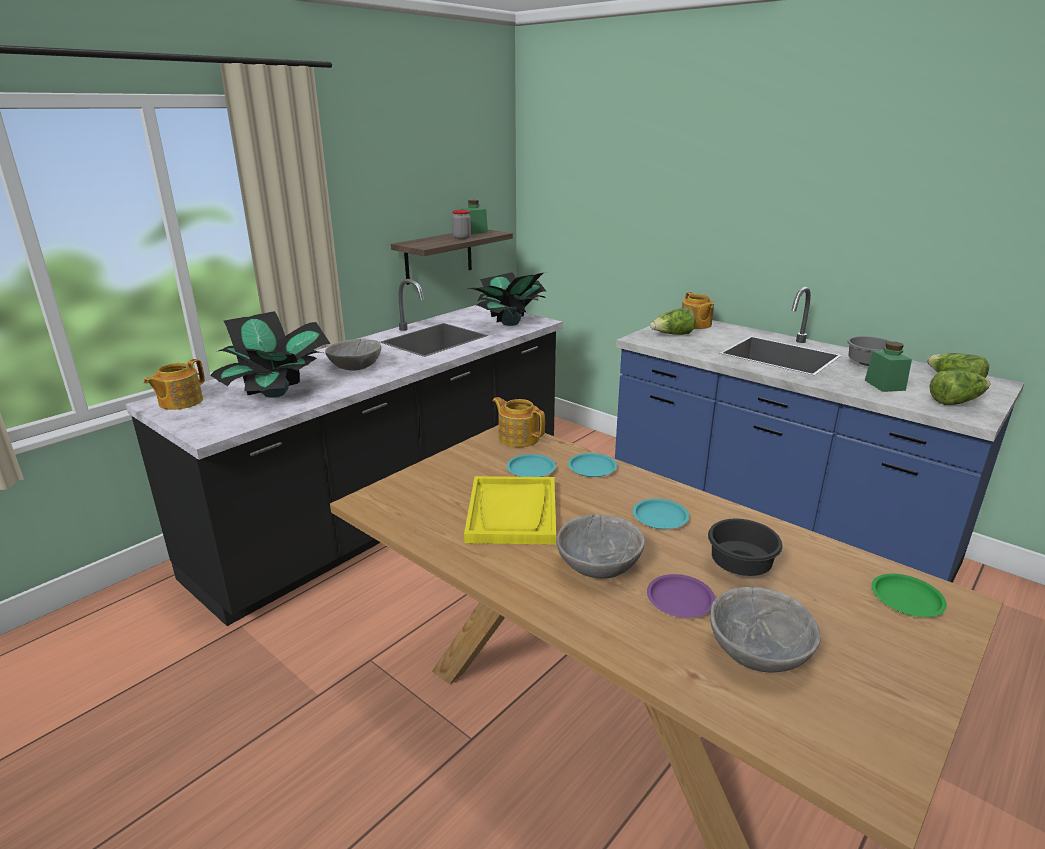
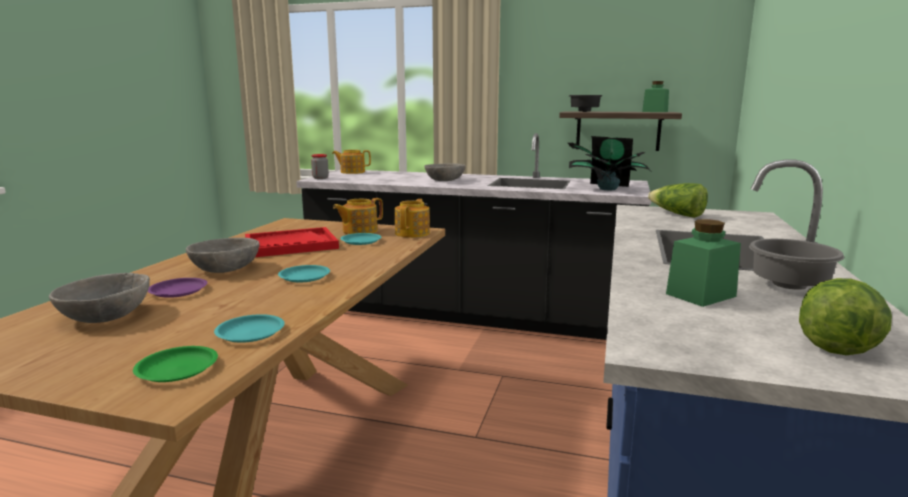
camera: 65 degrees right, 10 degrees down
potted plant [210,311,331,398] -> none
jar [452,210,471,239] -> jar moved to [311,154,329,179]
yellow tray [464,476,556,545] -> red tray [245,227,339,257]
turquoise plate [568,453,617,477] -> turquoise plate moved to [214,314,285,343]
teapot [682,292,714,329] -> teapot moved to [333,198,383,234]
black bowl [708,519,783,576] -> black bowl moved to [569,95,603,112]
lettuce [930,370,990,405] -> none

